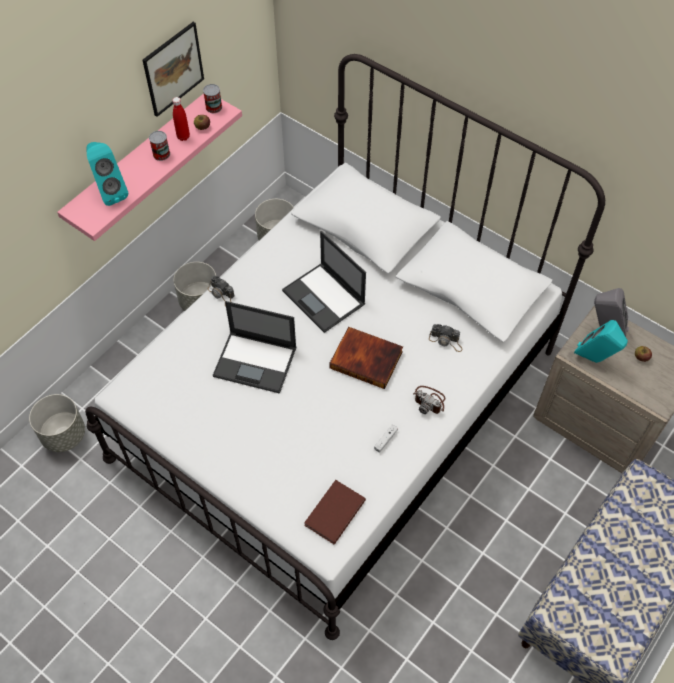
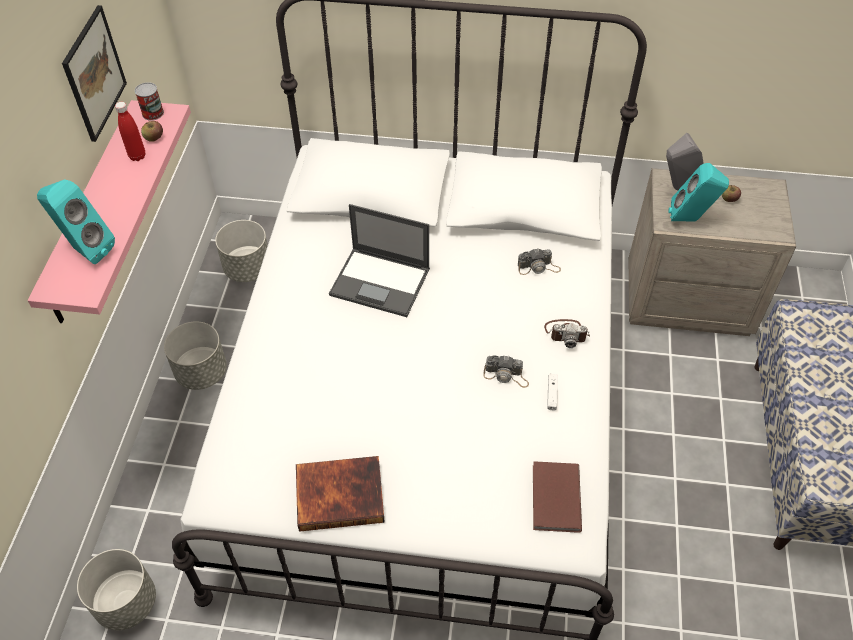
camera: 30 degrees left, 5 degrees down
can [149,131,170,161] -> none
camera [207,275,234,307] -> camera moved to [483,355,529,388]
laptop [213,301,297,394] -> none
book [329,327,403,389] -> book moved to [296,456,385,531]

